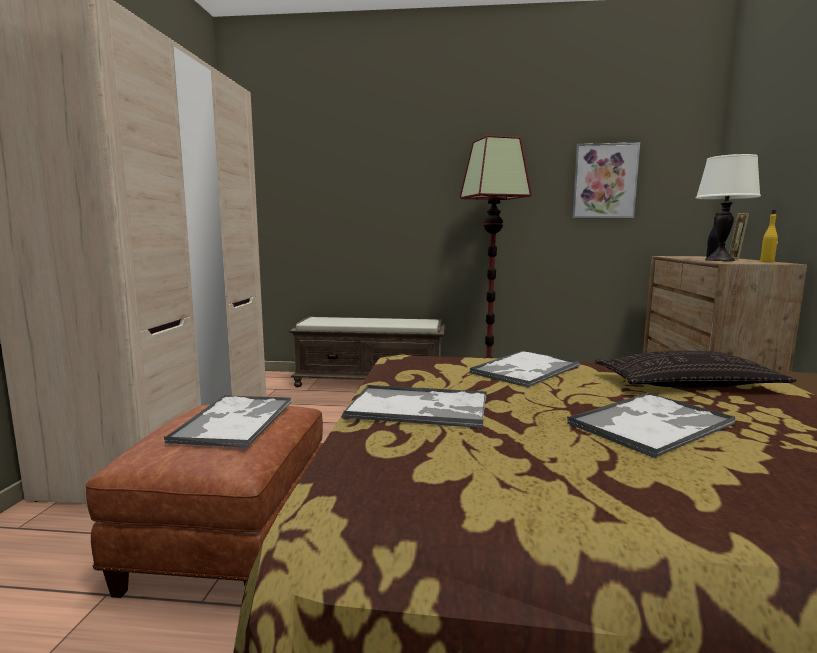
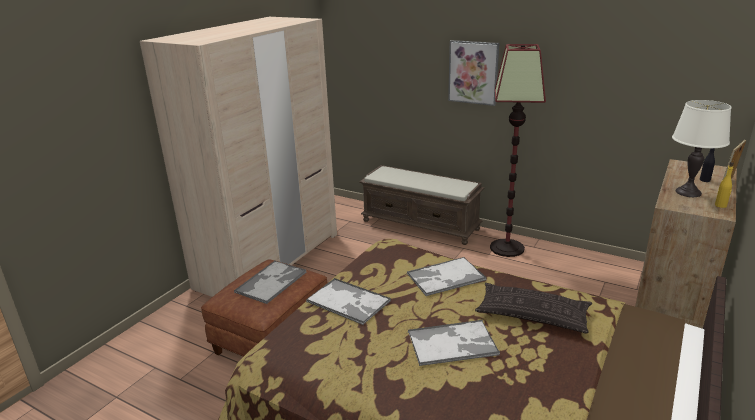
camera: 25 degrees right, 15 degrees up
picture [572,143,640,218] -> picture moved to [448,40,499,106]

